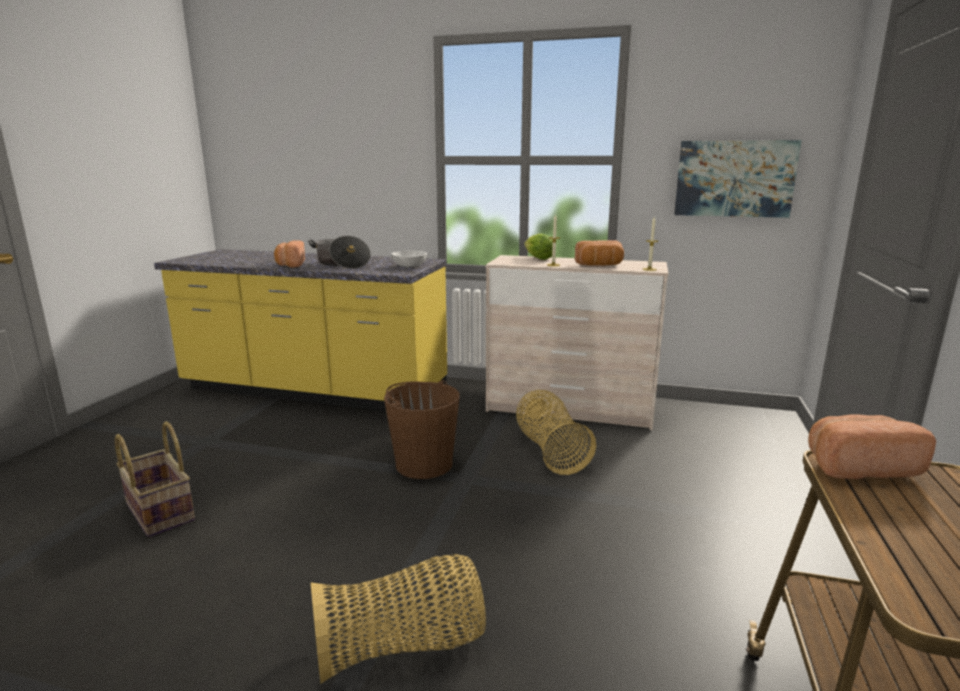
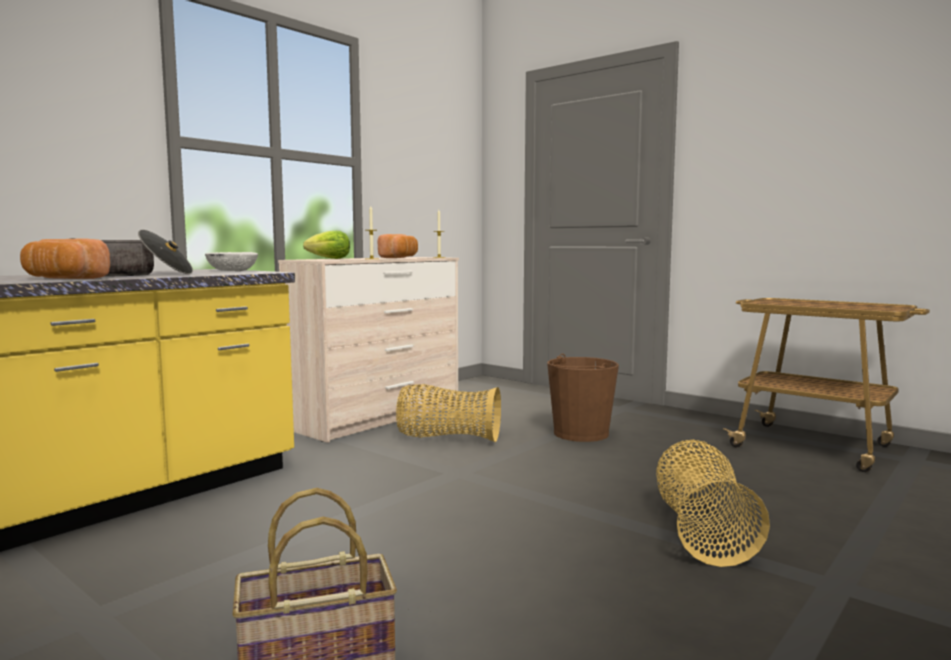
camera: 65 degrees left, 10 degrees down
brown bucket [384,380,460,479] -> brown bucket moved to [547,354,619,442]
picture [674,140,801,218] -> none
bread [808,414,936,479] -> none

